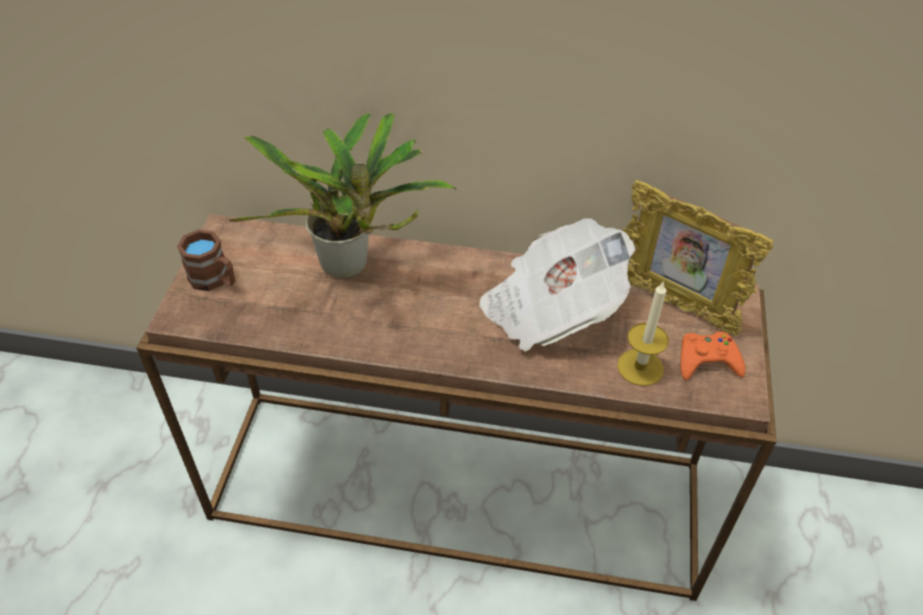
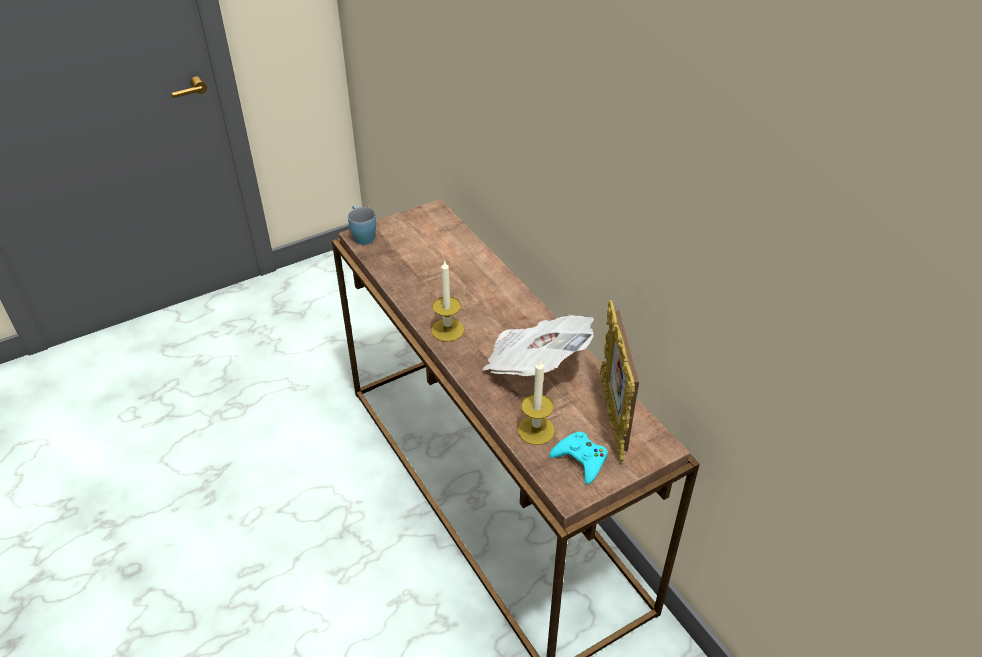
camera: 50 degrees right, 5 degrees down
brown mug [177,229,235,291] -> none
potted plant [229,112,456,279] -> none
orange game controller [680,332,745,380] -> turquoise game controller [549,432,608,485]
none -> blue mug [348,206,376,245]
none -> candle [431,260,464,342]

